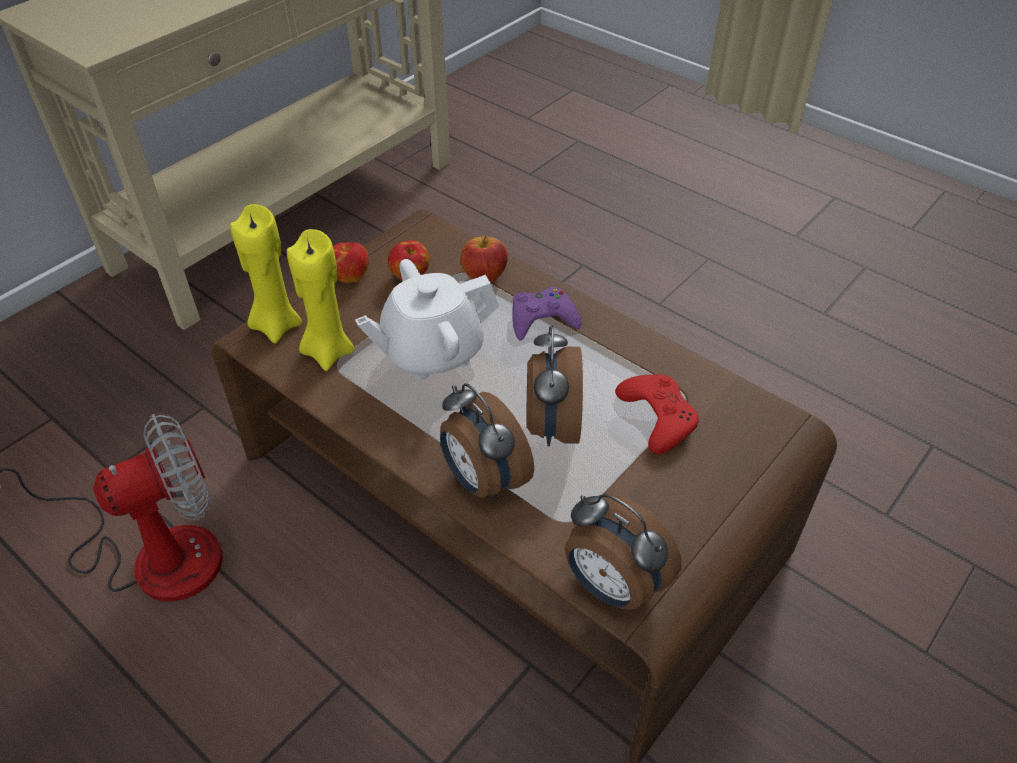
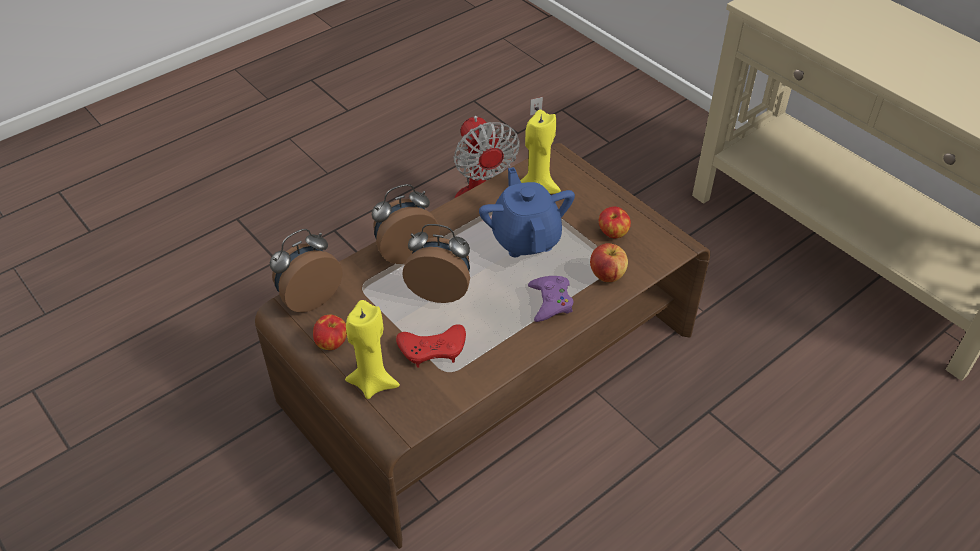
camera: 100 degrees right, 0 degrees up
yellow candle [230,204,302,343] -> yellow candle moved to [345,300,400,399]
apple [333,242,369,283] -> apple moved to [313,315,347,350]
white teapot [355,259,499,380] -> blue teapot [479,167,575,257]

